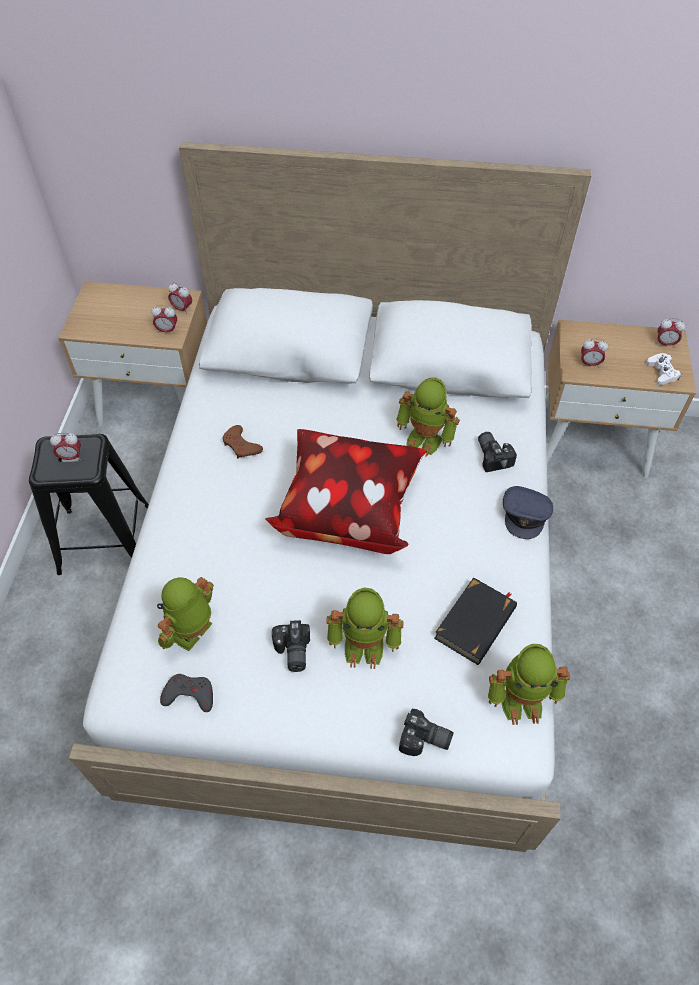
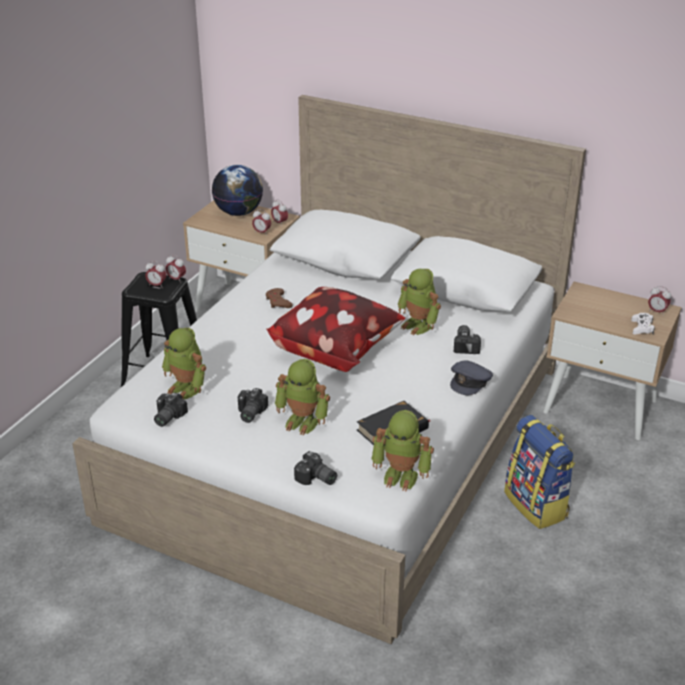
camera: 20 degrees right, 20 degrees down
toy robot [157,577,214,651] -> toy robot turned 105 degrees counterclockwise [162,328,206,400]
grey game controller [160,674,213,712] -> camera [154,392,188,427]
alarm clock [581,338,608,368] -> alarm clock moved to [166,255,186,283]
none -> globe [212,165,263,216]
none -> backpack [504,415,575,529]

